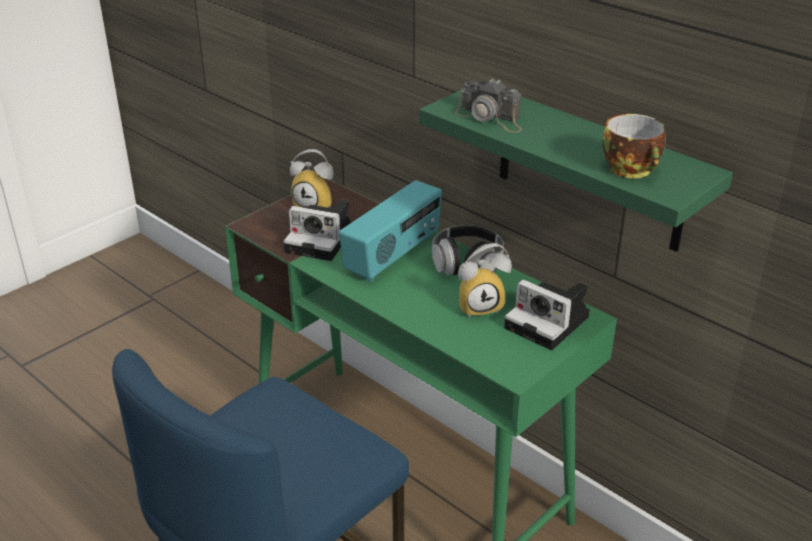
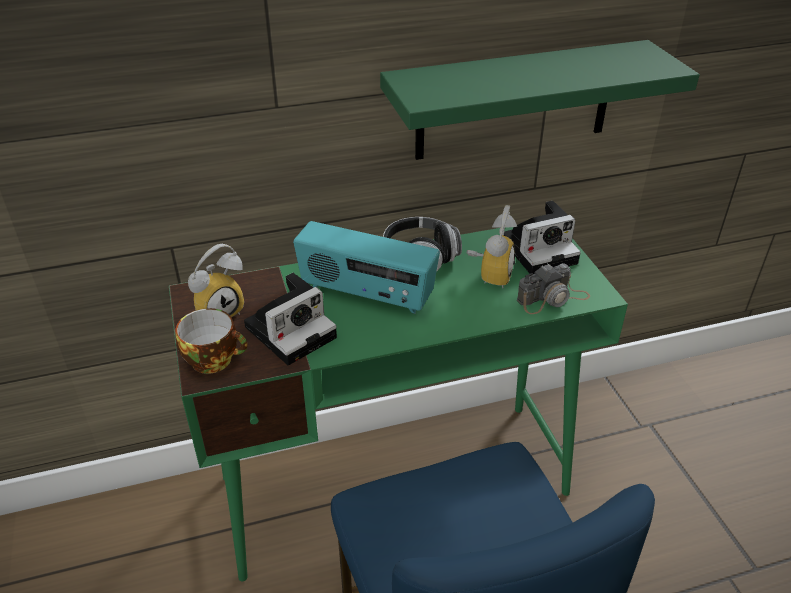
camera: 60 degrees left, 5 degrees up
radio [339,180,442,282] -> radio turned 135 degrees clockwise [293,221,440,314]
camera [455,78,522,133] -> camera moved to [517,263,590,314]
cup [602,114,666,178] -> cup moved to [176,308,247,374]

